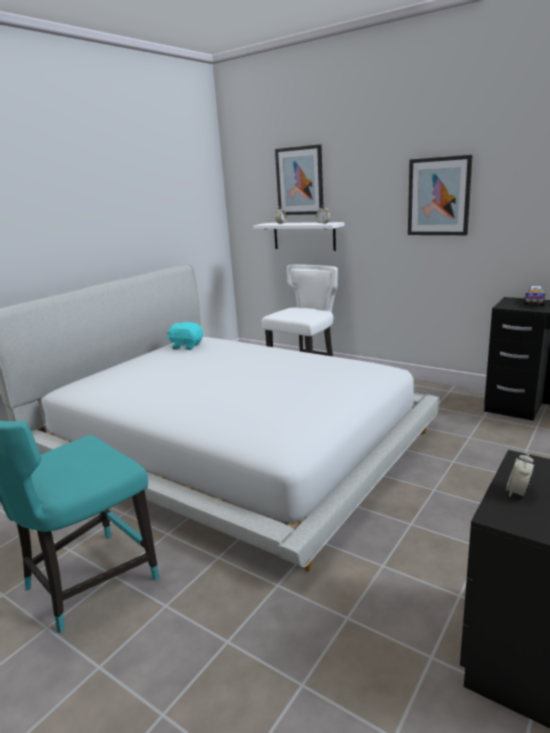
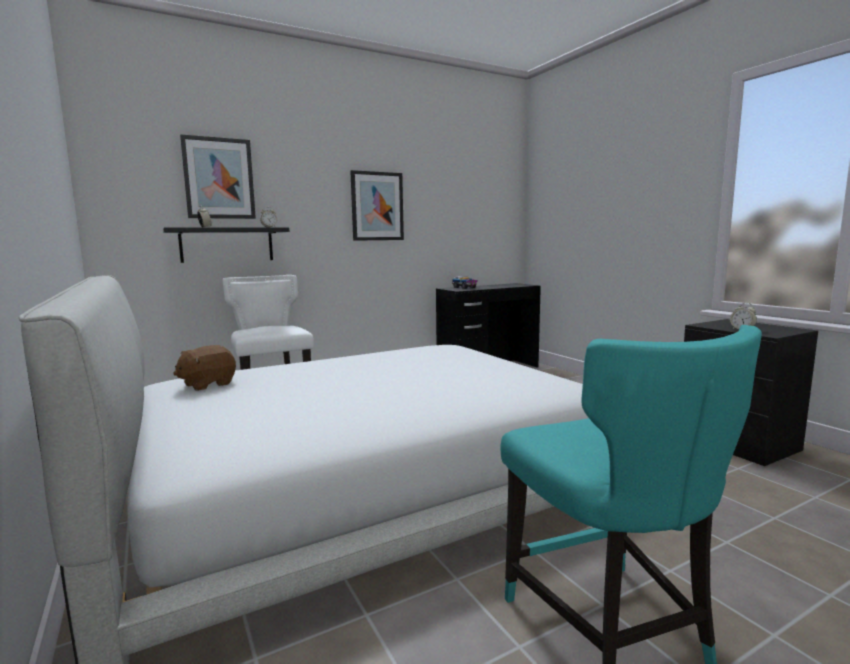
camera: 65 degrees left, 10 degrees down
turquoise plush toy [168,322,203,350] -> brown plush toy [173,345,236,391]
white shelf [253,222,344,251] -> black shelf [163,227,289,263]

